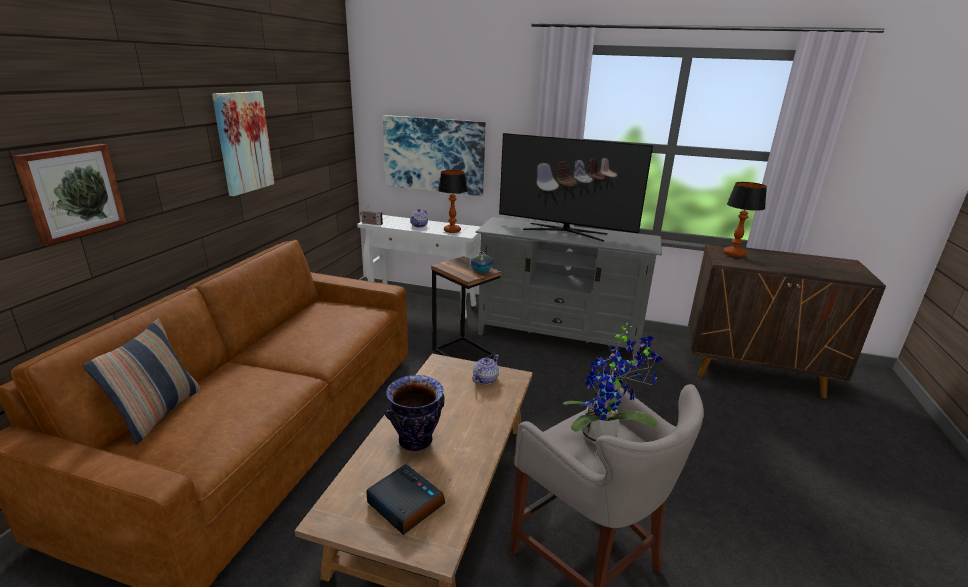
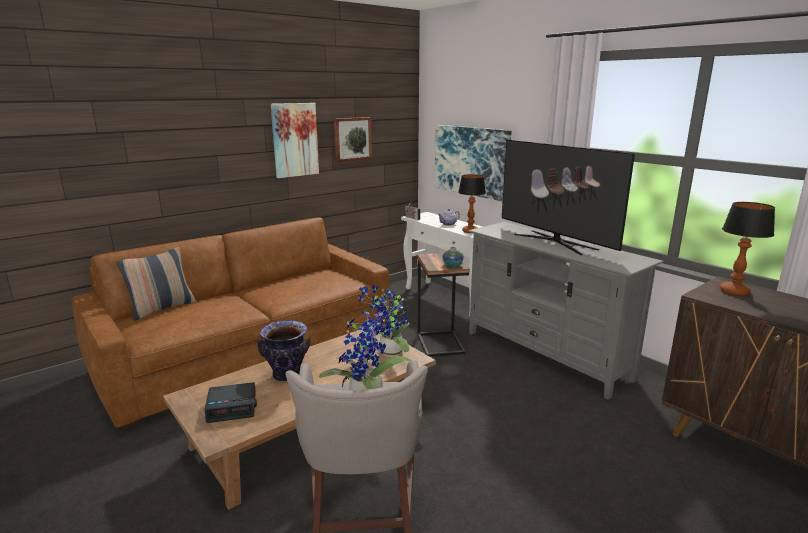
camera: 35 degrees right, 5 degrees down
picture [12,144,127,246] -> picture moved to [334,117,372,162]
alarm clock [366,464,445,535] -> alarm clock turned 90 degrees clockwise [205,382,257,423]
teapot [473,355,499,384] -> potted plant [356,285,410,357]

